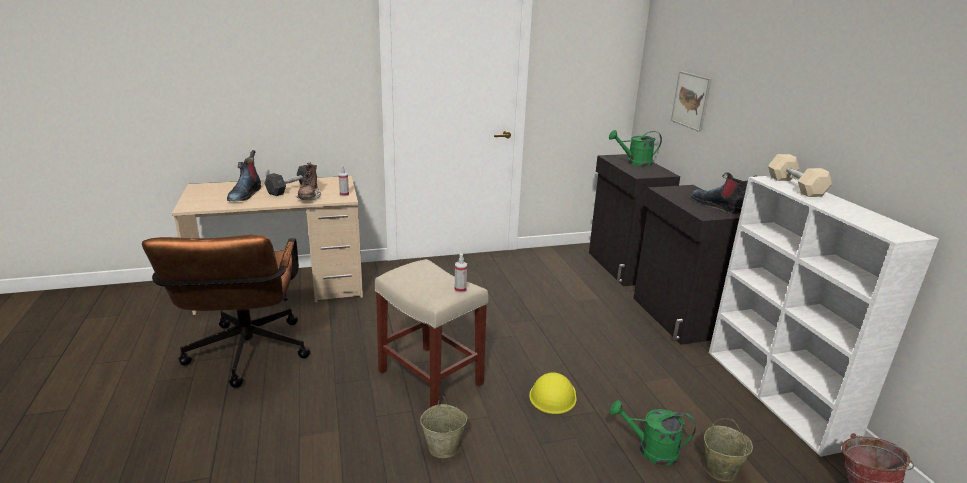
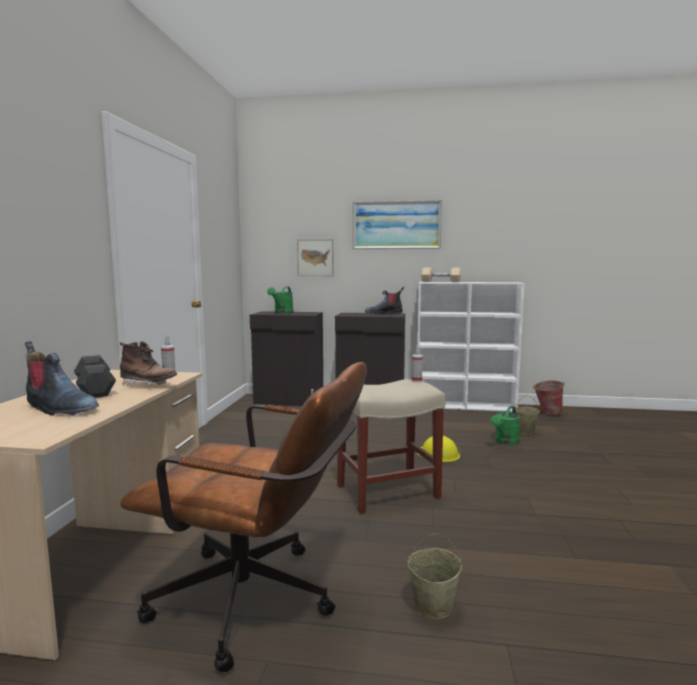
camera: 65 degrees left, 15 degrees down
beige bucket [420,396,468,458] -> beige bucket moved to [408,533,462,619]
none -> picture [353,200,442,249]

